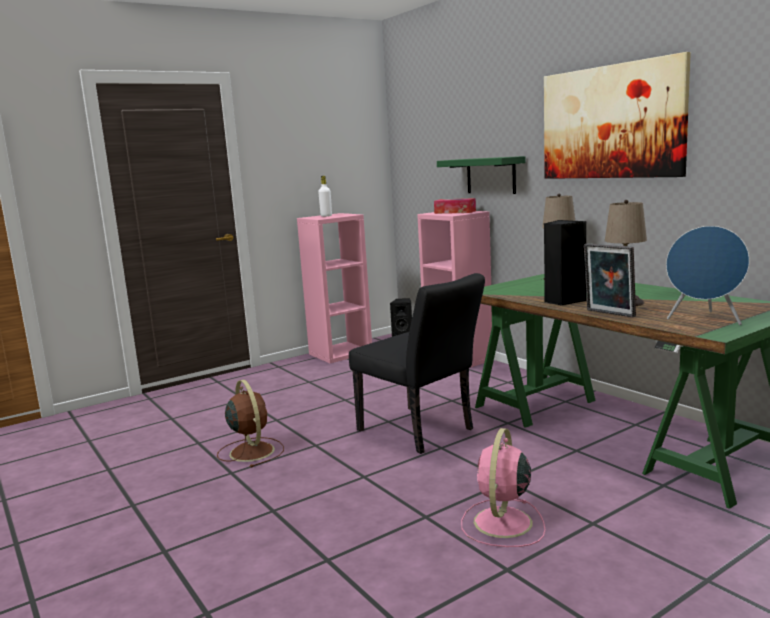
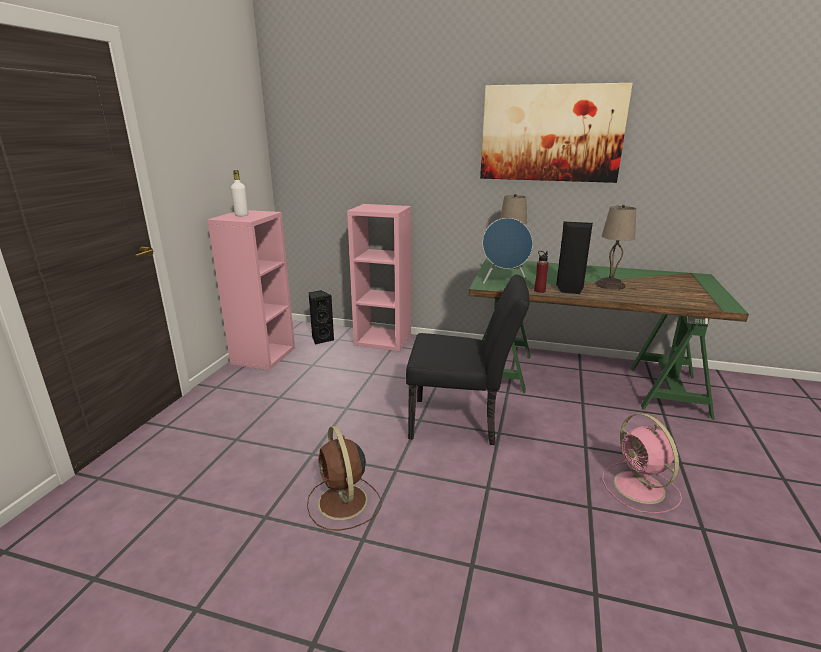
camera: 40 degrees left, 10 degrees up
brown fan [217,380,284,468] -> brown fan turned 135 degrees counterclockwise [307,426,381,531]
tissue box [434,198,476,214] -> none
green shelf [437,156,526,194] -> none
picture frame [584,244,636,318] -> none
blue speaker [666,226,750,325] -> blue speaker moved to [483,218,533,284]
none -> red bottle [534,251,549,293]

